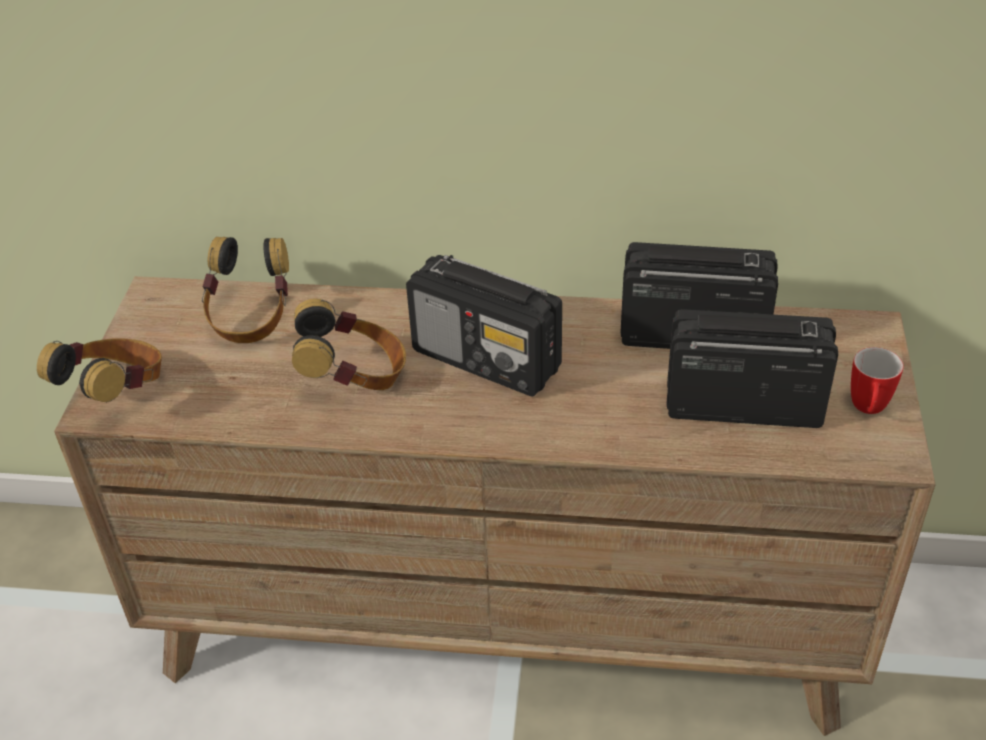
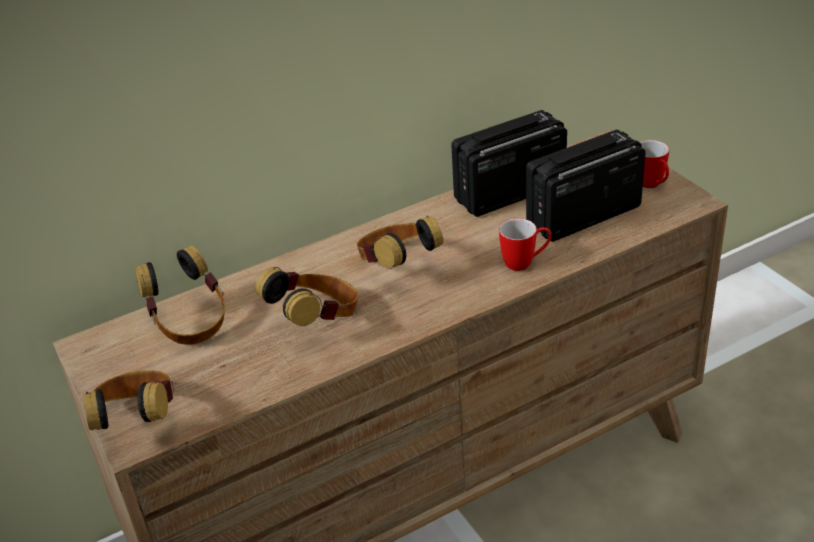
camera: 35 degrees left, 5 degrees down
radio [406,255,562,397] -> headphones [357,216,443,269]
none -> mug [499,218,552,271]

